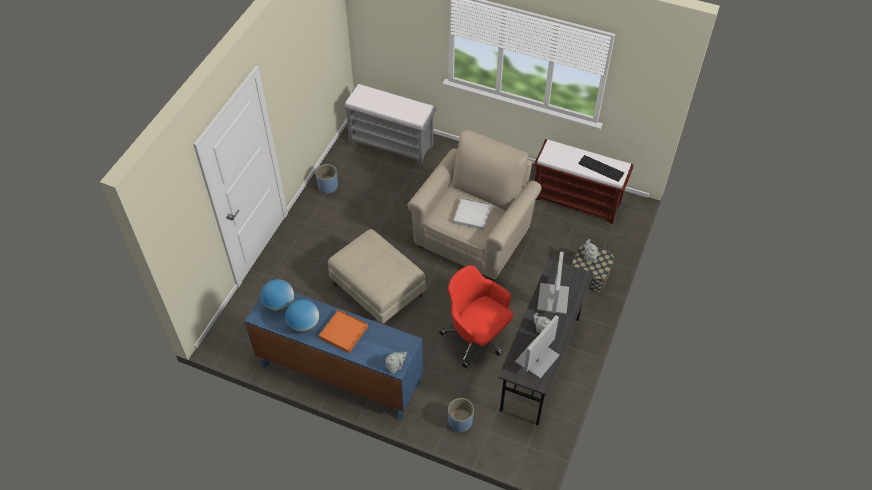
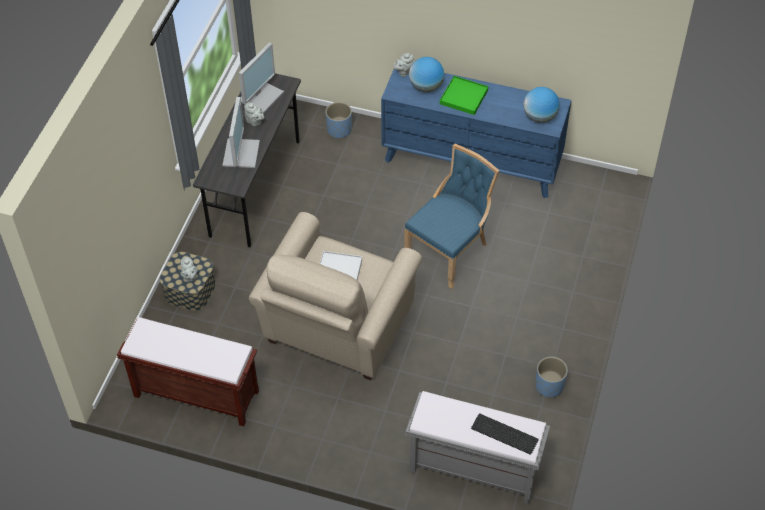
camera: 175 degrees right, 0 degrees up
globe [285,299,319,333] -> globe moved to [409,57,444,92]
orange tray [319,309,368,353] -> green tray [440,76,488,115]
beige ottoman [328,229,426,325] -> blue chair [404,144,499,289]
red office chair [439,265,513,368] -> none
keyboard [578,155,624,182] -> keyboard moved to [471,413,539,455]

